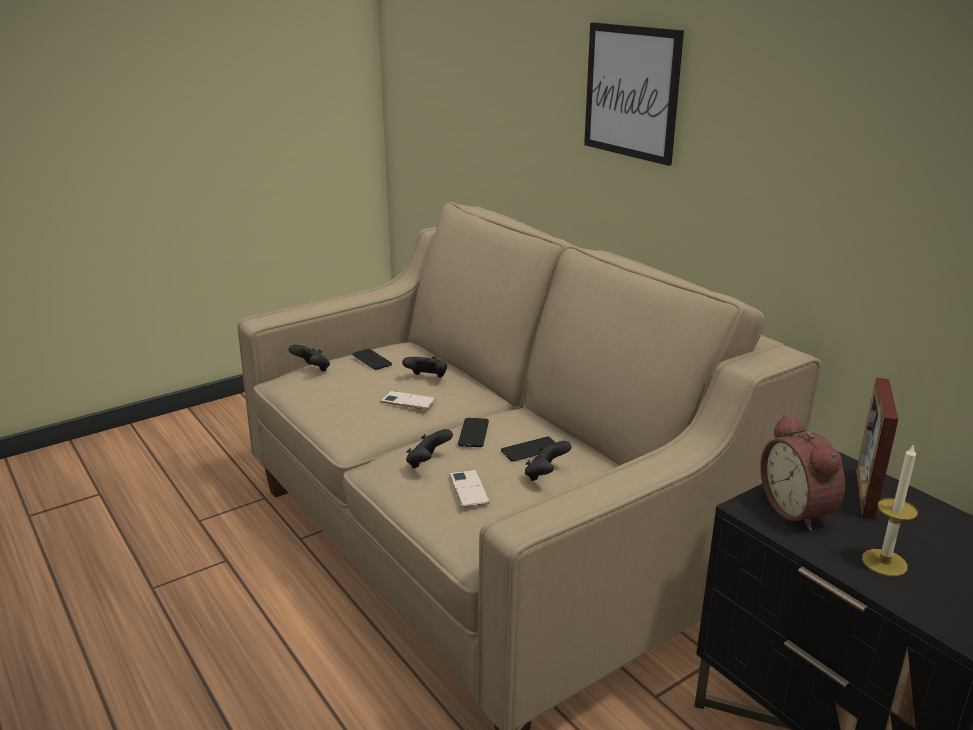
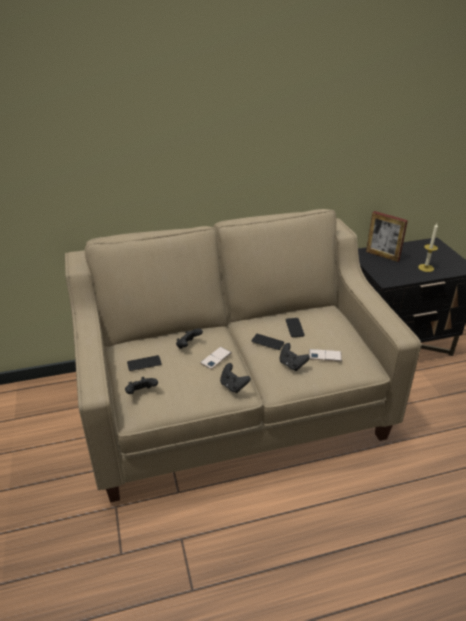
camera: 70 degrees left, 10 degrees up
black game controller [525,441,572,481] -> black game controller moved to [220,363,251,393]
picture [584,23,684,166] -> none
alarm clock [760,414,845,531] -> none

